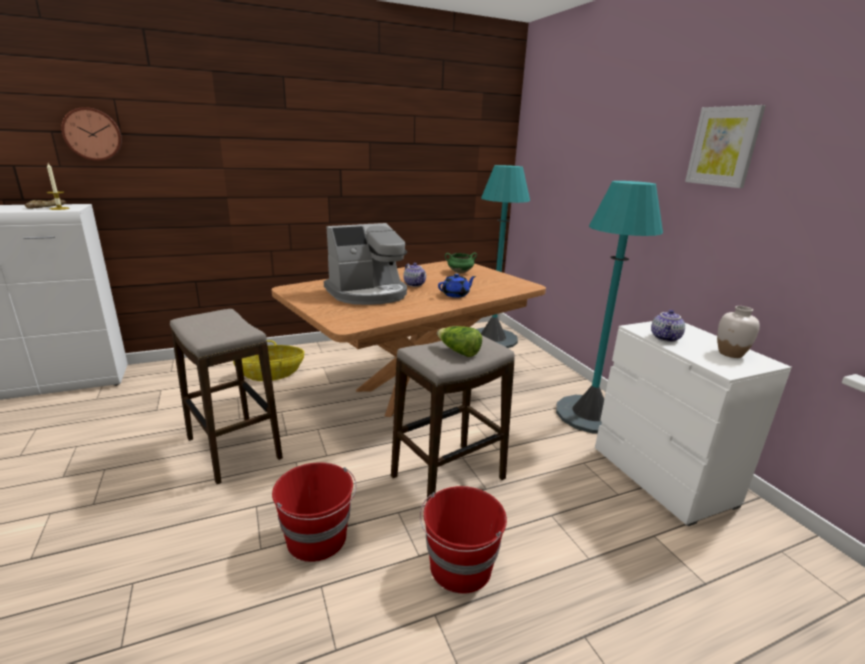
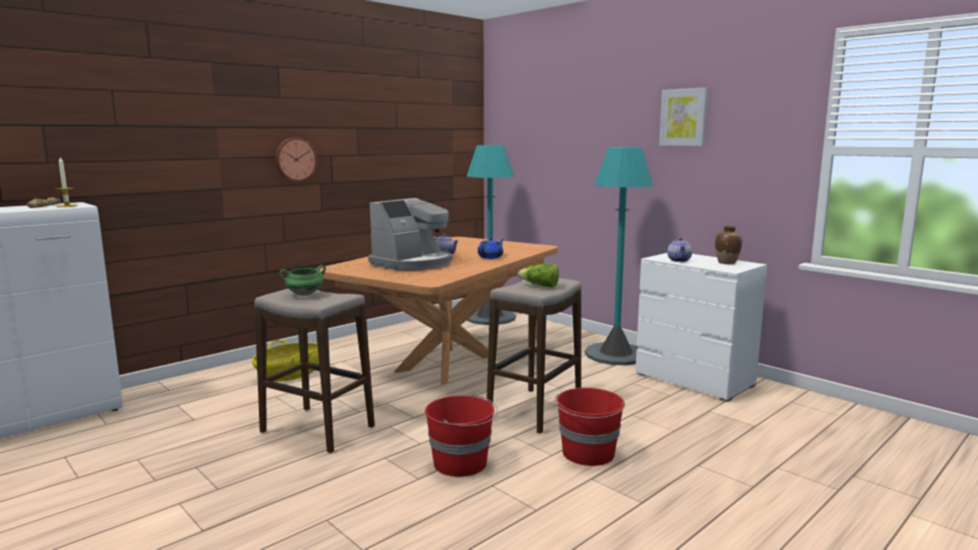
camera: 20 degrees left, 10 degrees down
wall clock [61,107,122,161] -> wall clock moved to [275,137,317,182]
green cooking pot [445,252,477,273] -> green cooking pot moved to [280,265,326,296]
white vase [717,306,760,358] -> brown vase [715,226,742,264]

